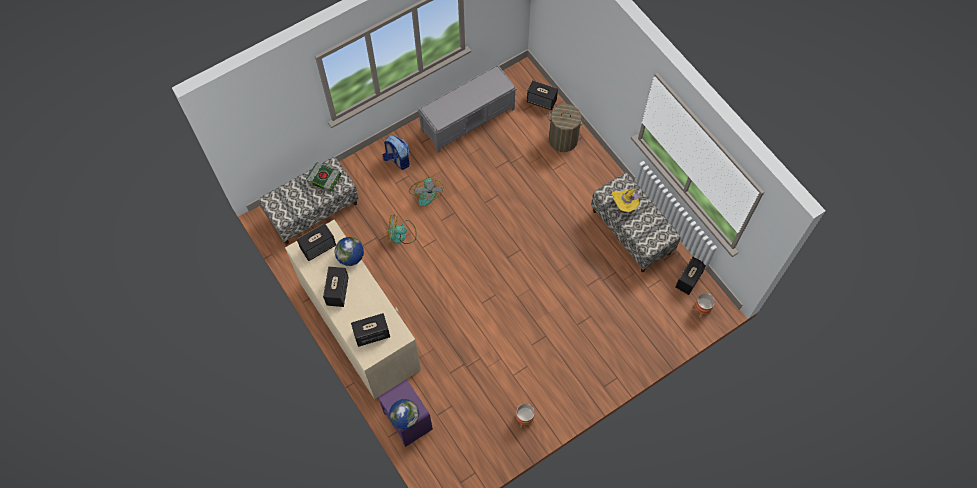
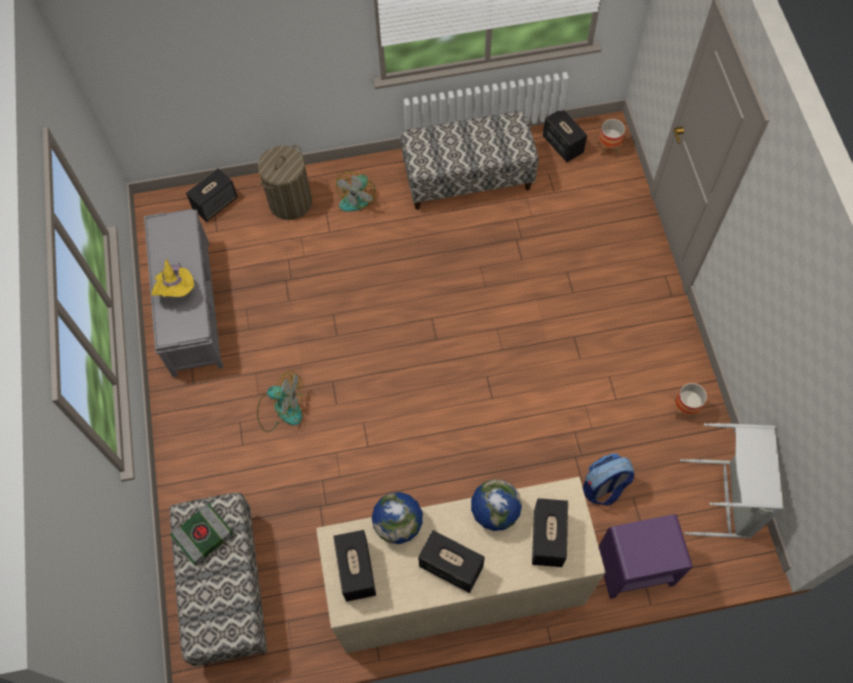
camera: 65 degrees left, 0 degrees up
backpack [382,135,410,170] -> backpack moved to [583,453,635,505]
fan [387,214,417,244] -> fan moved to [336,172,375,211]
globe [389,399,419,430] -> globe moved to [471,479,522,531]
yellow hat [612,189,643,212] -> yellow hat moved to [151,259,194,297]
none -> grey laundry basket [680,423,784,538]

